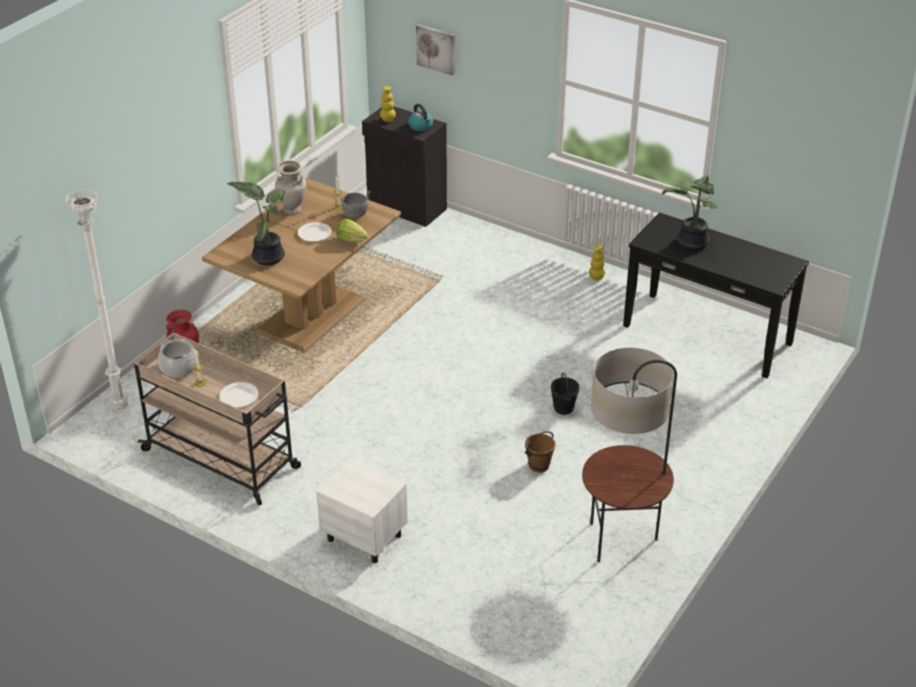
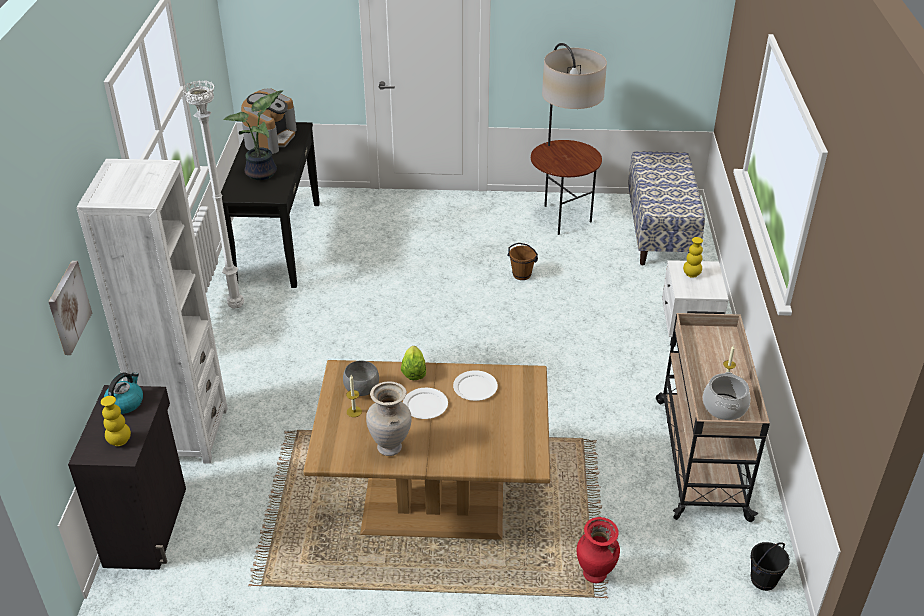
camera: 120 degrees left, 0 degrees up
white floor lamp [65,189,128,410] -> white floor lamp moved to [181,80,244,309]
white plate [219,382,259,407] -> white plate moved to [453,370,498,401]
potted plant [227,182,286,265] -> none
black bucket [551,373,580,415] -> black bucket moved to [751,542,790,591]
yellow vase [589,245,605,281] -> yellow vase moved to [683,237,703,278]
none -> white bookcase [76,159,228,464]
none -> coffee machine [241,88,297,154]
none -> bench [628,151,705,265]

